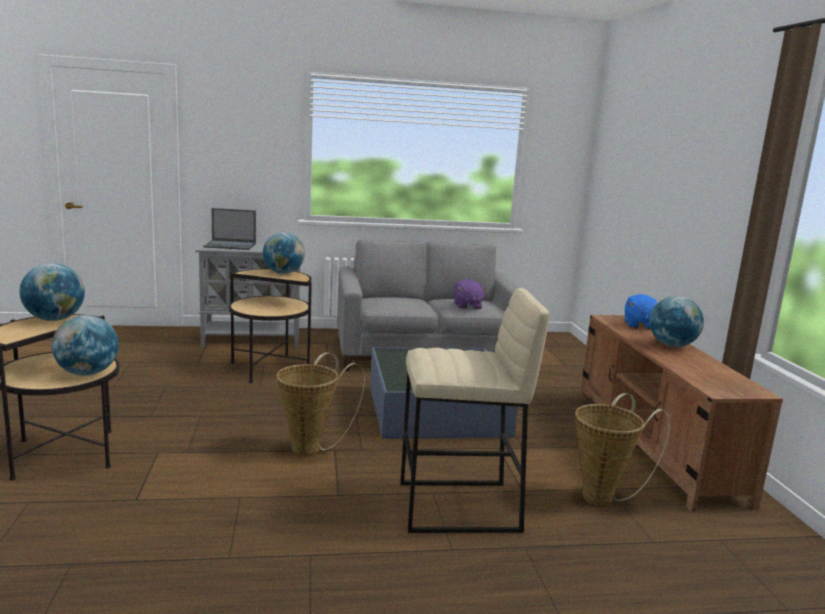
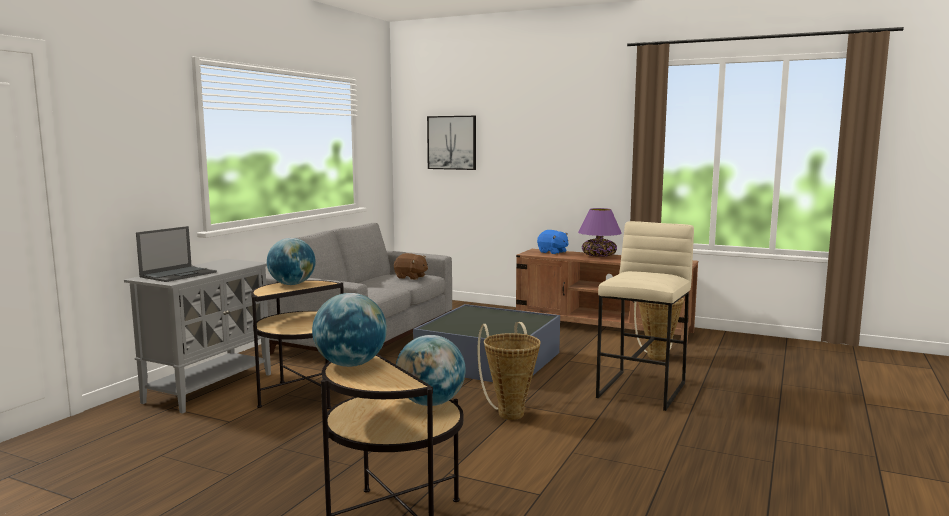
camera: 55 degrees left, 5 degrees down
purple plush toy [454,279,487,309] -> brown plush toy [394,253,428,280]
globe [649,296,704,347] -> purple table lamp [578,208,622,257]
none -> picture [427,116,476,170]

